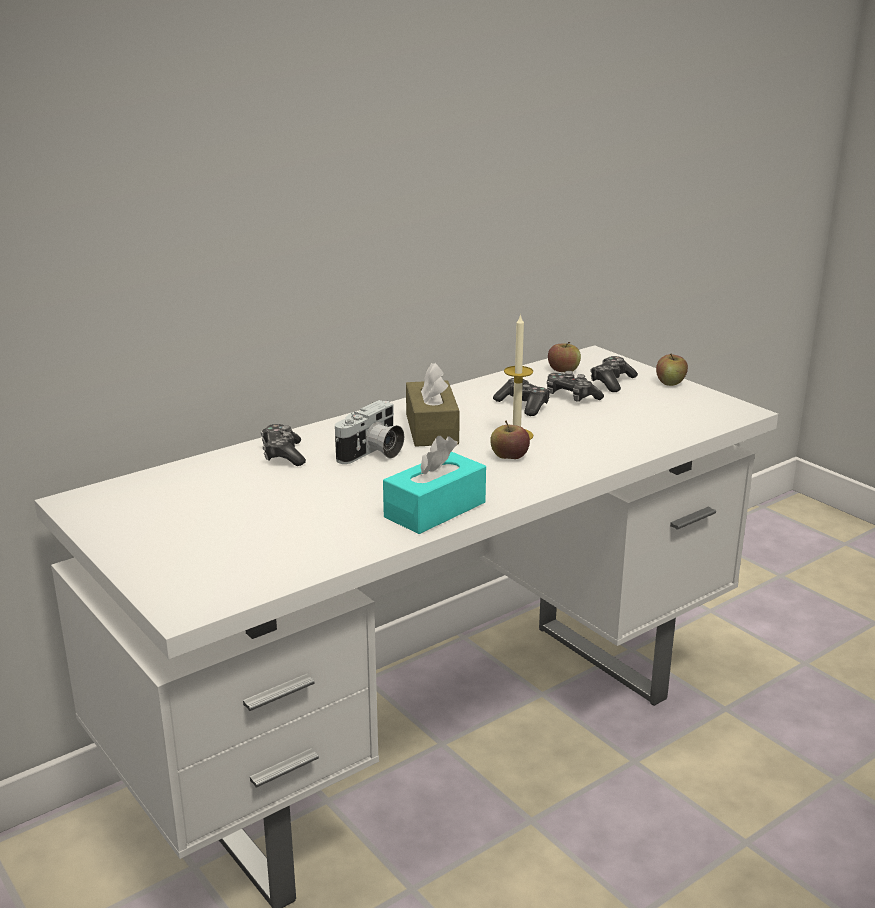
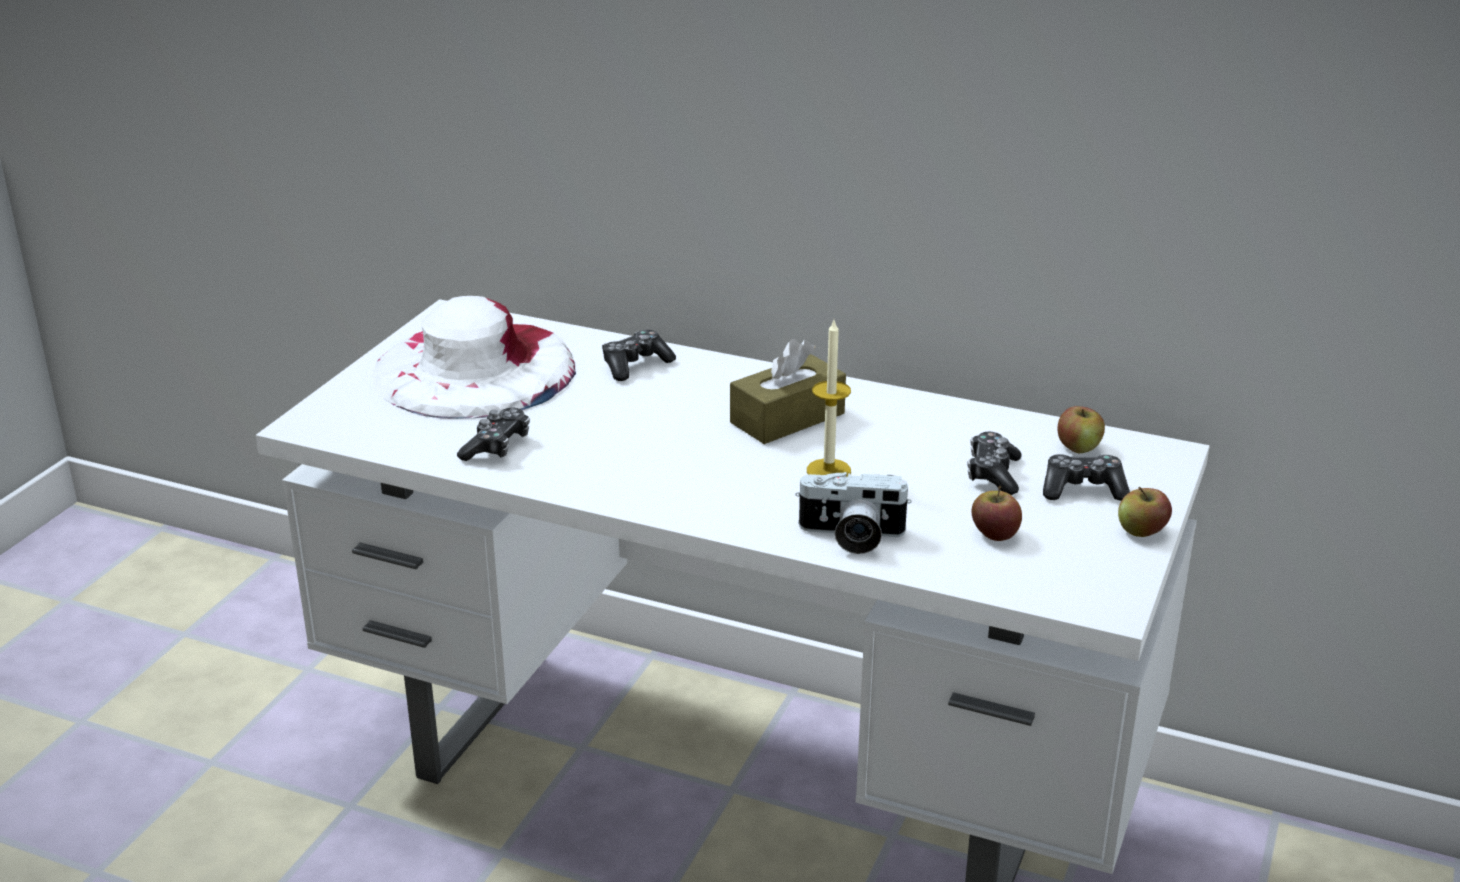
camera: 60 degrees right, 5 degrees up
camera [335,400,404,464] -> camera moved to [795,472,911,554]
turquoise tissue box [383,436,486,534] -> none
apple [490,420,530,459] -> apple moved to [971,486,1022,541]
game controller [493,378,550,416] -> game controller moved to [457,408,530,461]
none -> white hat [371,296,576,419]

